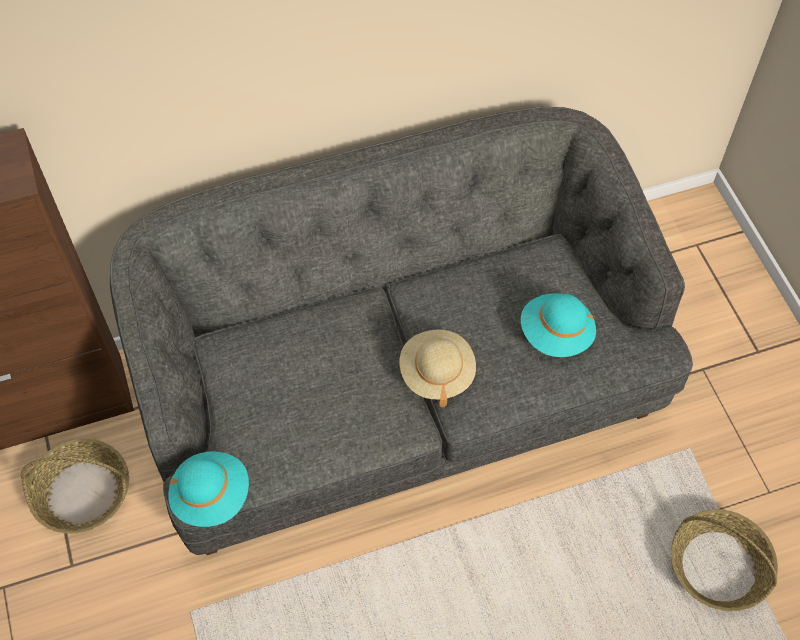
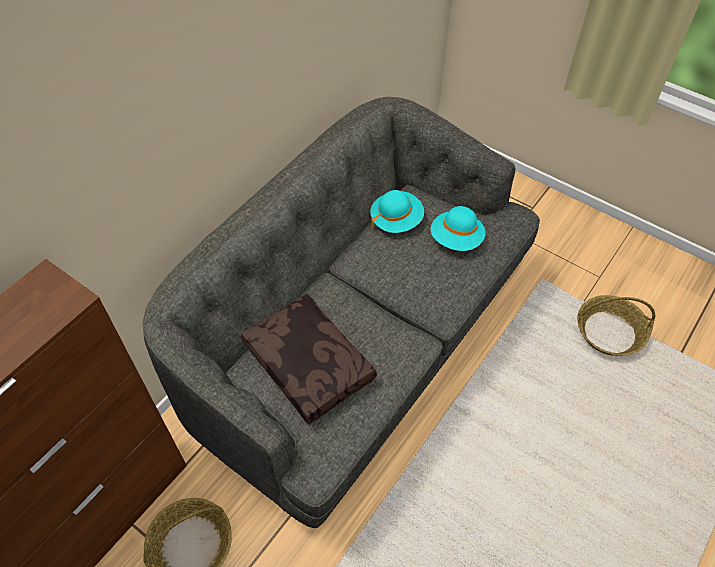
camera: 35 degrees left, 5 degrees down
turquoise hat [168,452,249,527] -> turquoise hat moved to [370,190,424,233]
beige hat [400,330,476,407] -> none
none -> brown pillow [241,294,377,425]

